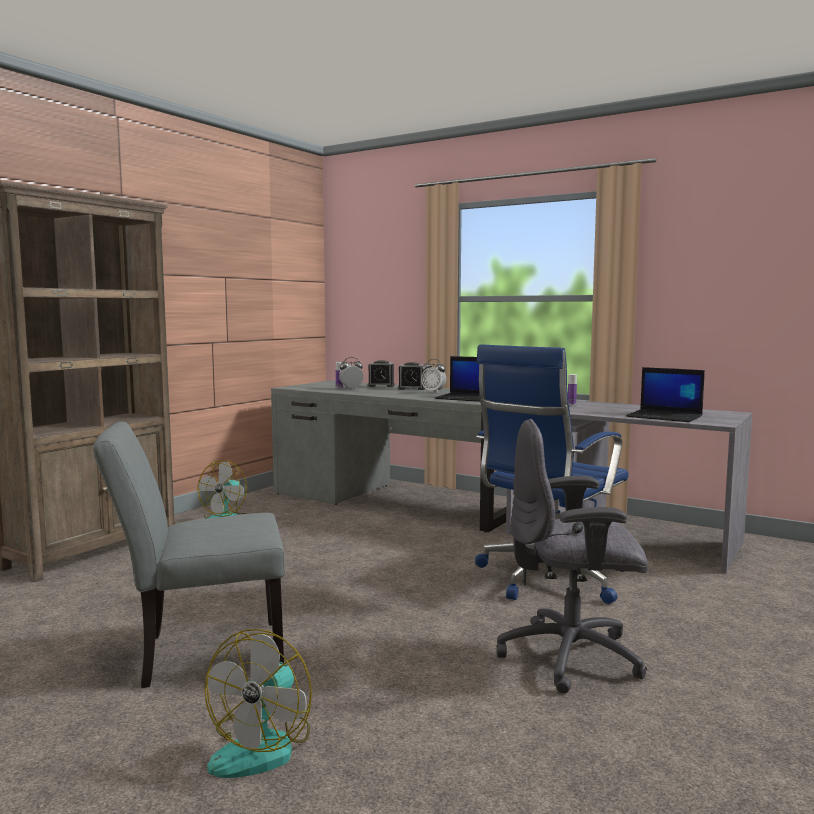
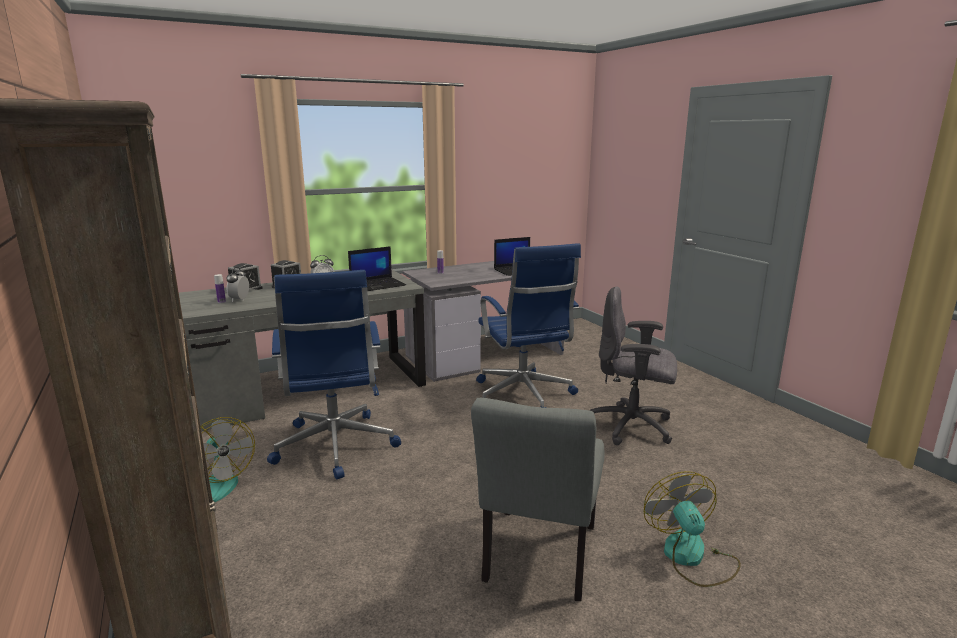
camera: 60 degrees left, 10 degrees up
fan [204,629,312,778] -> fan turned 150 degrees counterclockwise [644,471,741,587]
grey office chair [497,419,648,694] -> grey office chair turned 75 degrees clockwise [589,286,677,445]
none -> blue office chair [267,270,401,479]

